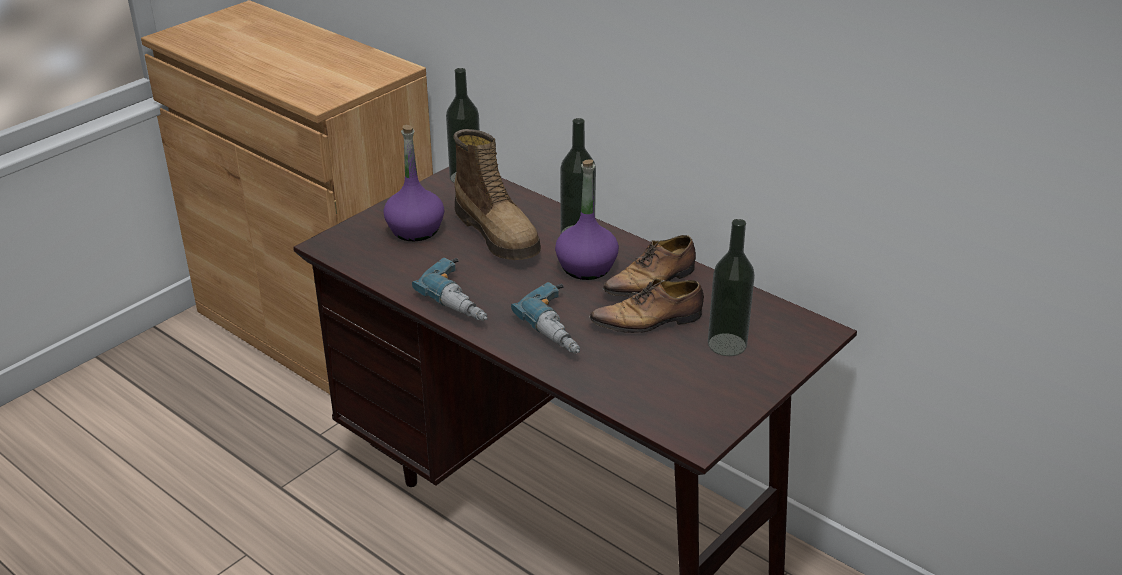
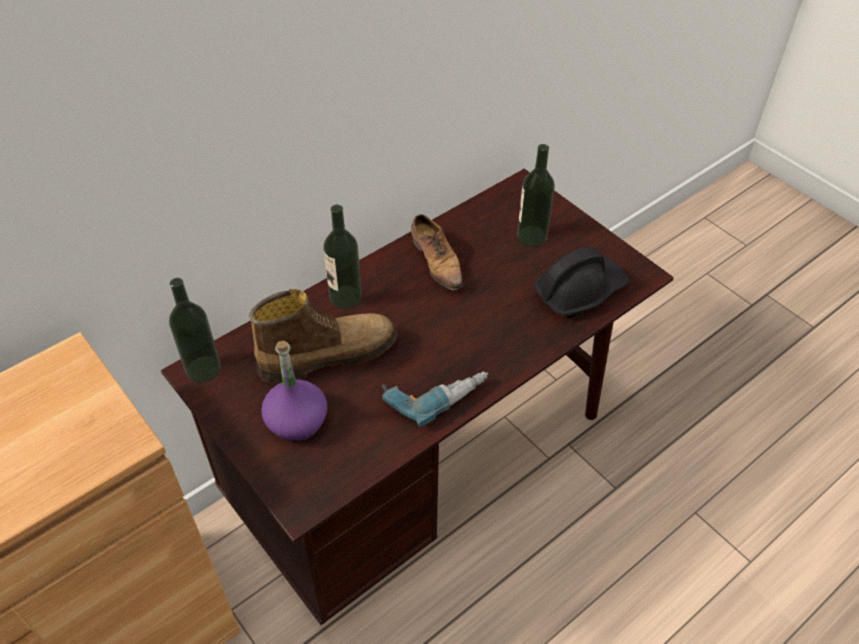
camera: 80 degrees left, 15 degrees up
power drill [511,282,580,354] -> none
purple bottle [555,159,619,280] -> none
shoe [589,278,704,333] -> none
none -> black hard hat [534,247,629,318]

